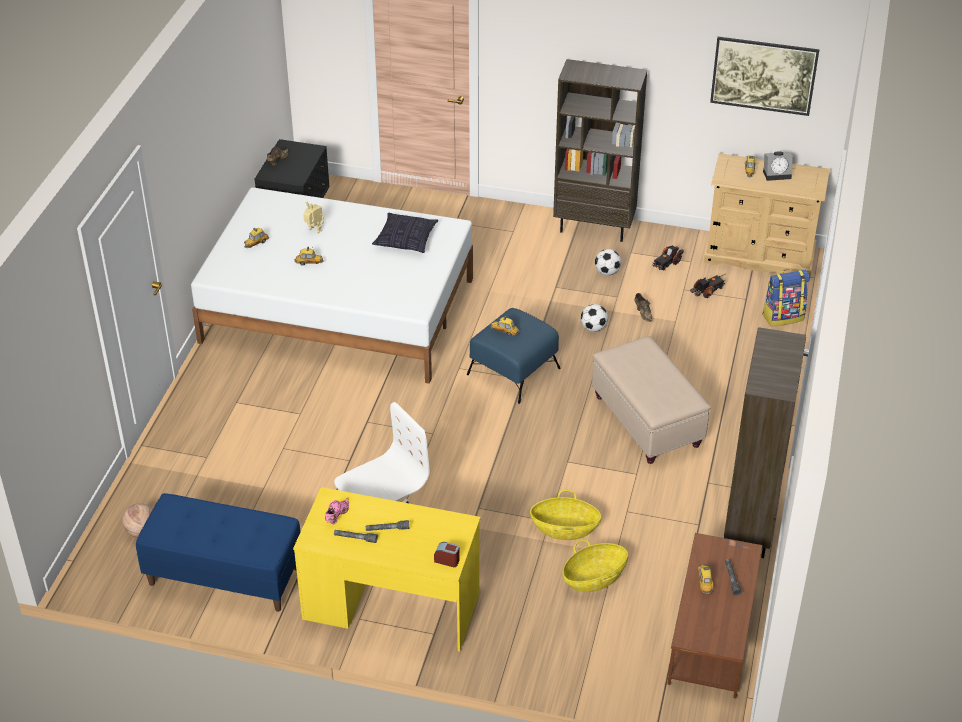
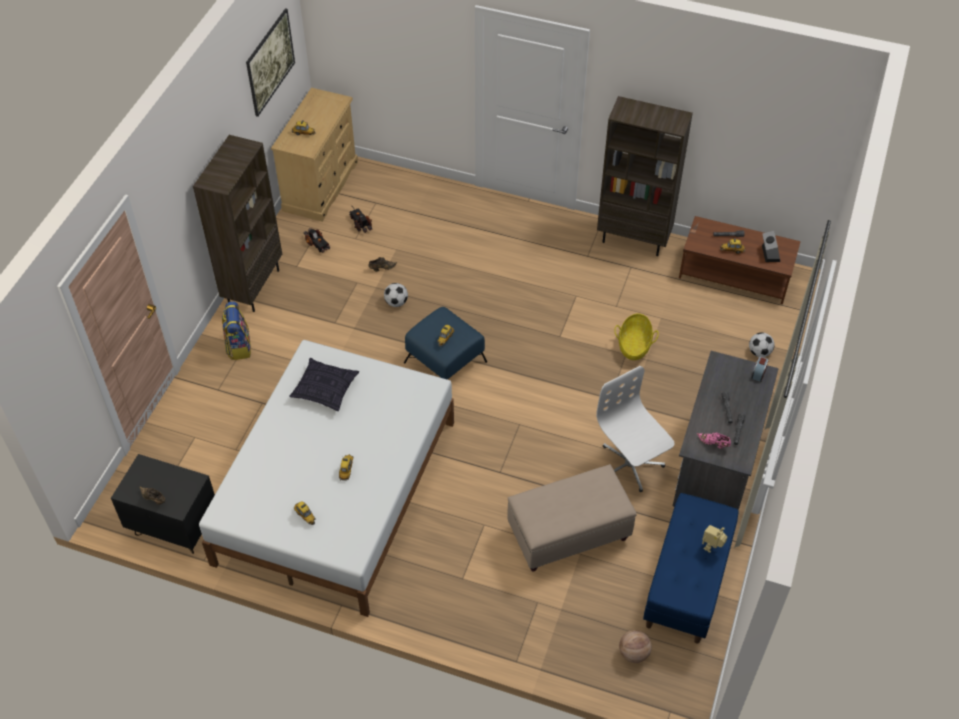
camera: 85 degrees left, 10 degrees up
yellow desk [293,487,481,651] -> grey desk [673,351,779,510]
toy robot [303,201,324,234] -> toy robot moved to [702,525,727,553]
basket [563,540,628,592] -> none
beige ottoman [592,336,711,464] -> beige ottoman moved to [507,464,637,571]
football [595,249,621,275] -> football moved to [749,332,774,357]
backpack [762,269,810,326] -> backpack moved to [222,301,251,360]
alarm clock [763,151,793,181] -> alarm clock moved to [762,231,780,262]

